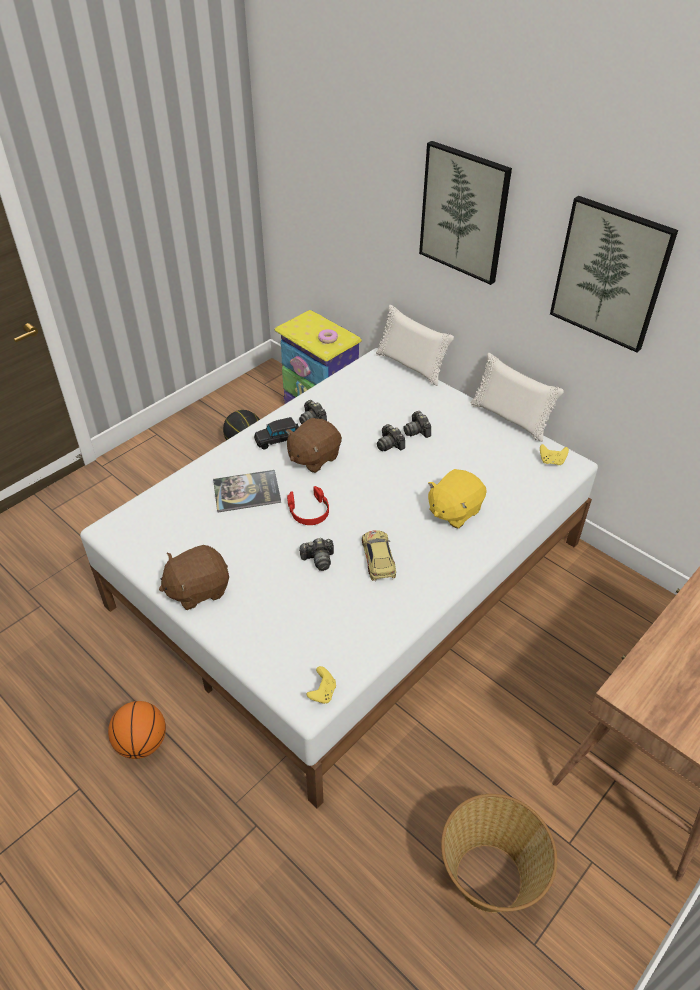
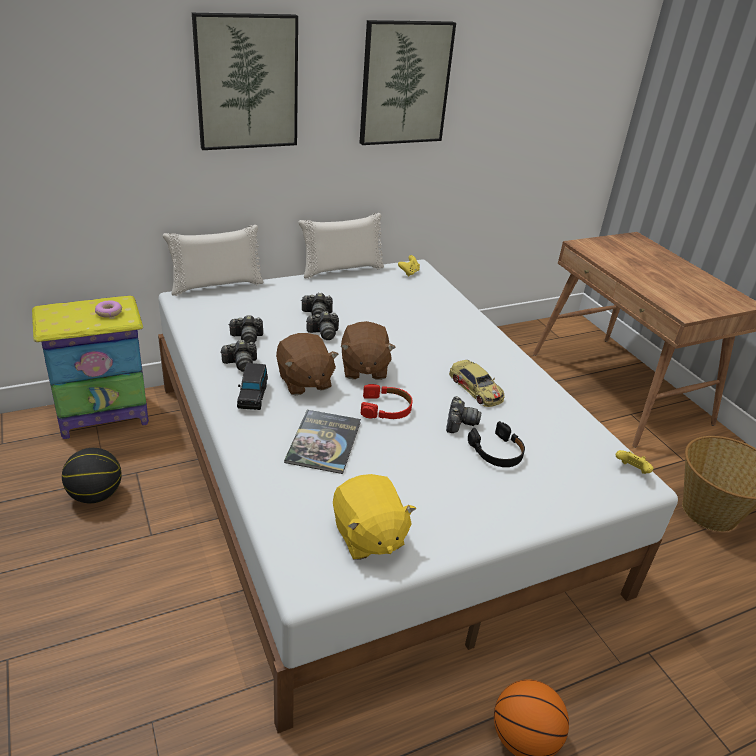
camera: 70 degrees left, 10 degrees down
brown plush toy [159,545,229,610] -> brown plush toy moved to [341,321,396,380]
toy car [362,530,396,581] -> toy car turned 135 degrees counterclockwise [449,360,505,407]
yellow plush toy [428,469,487,529] -> yellow plush toy moved to [333,474,416,560]
none -> camera [228,315,263,343]
none -> black headphones [468,421,525,467]

